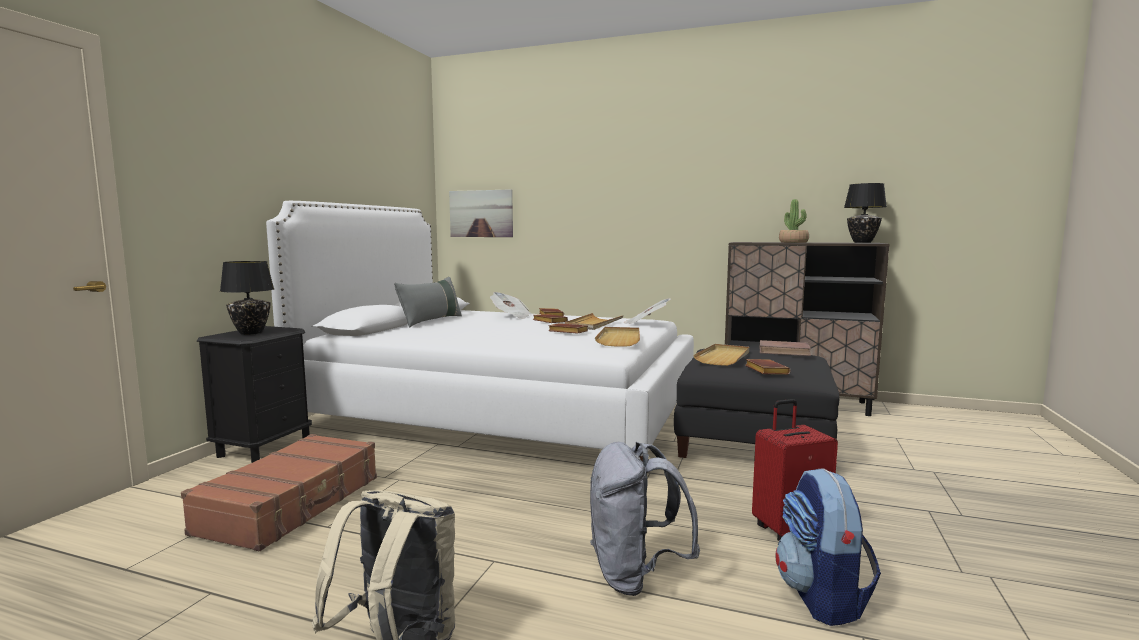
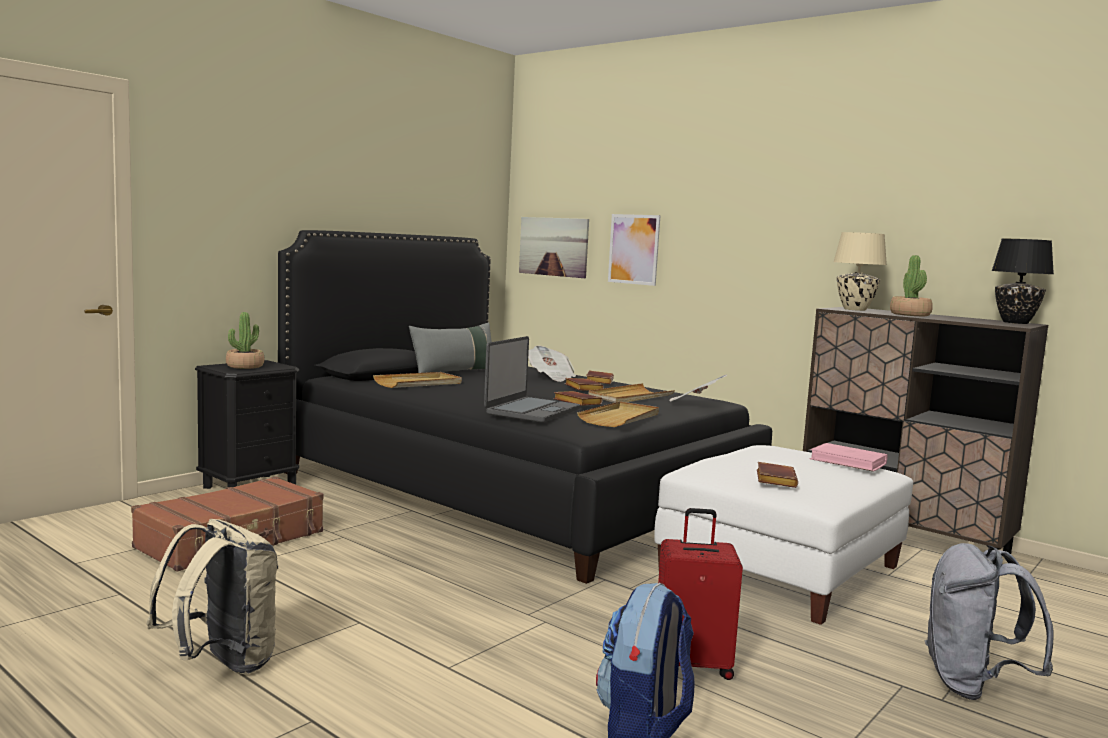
camera: 20 degrees right, 0 degrees up
black table lamp [220,261,274,335] -> potted plant [226,312,265,369]
white bed [266,201,694,461] -> black bed [278,230,772,584]
grey backpack [590,442,700,596] -> grey backpack moved to [925,543,1054,700]
black ottoman [674,349,839,458] -> white ottoman [654,445,913,625]
beige tray [693,344,749,366] -> beige tray moved to [373,372,462,388]
brown book [760,340,812,356] -> pink book [810,443,887,472]
none -> laptop [484,336,580,422]
none -> picture [608,214,661,286]
none -> beige table lamp [834,232,887,311]

